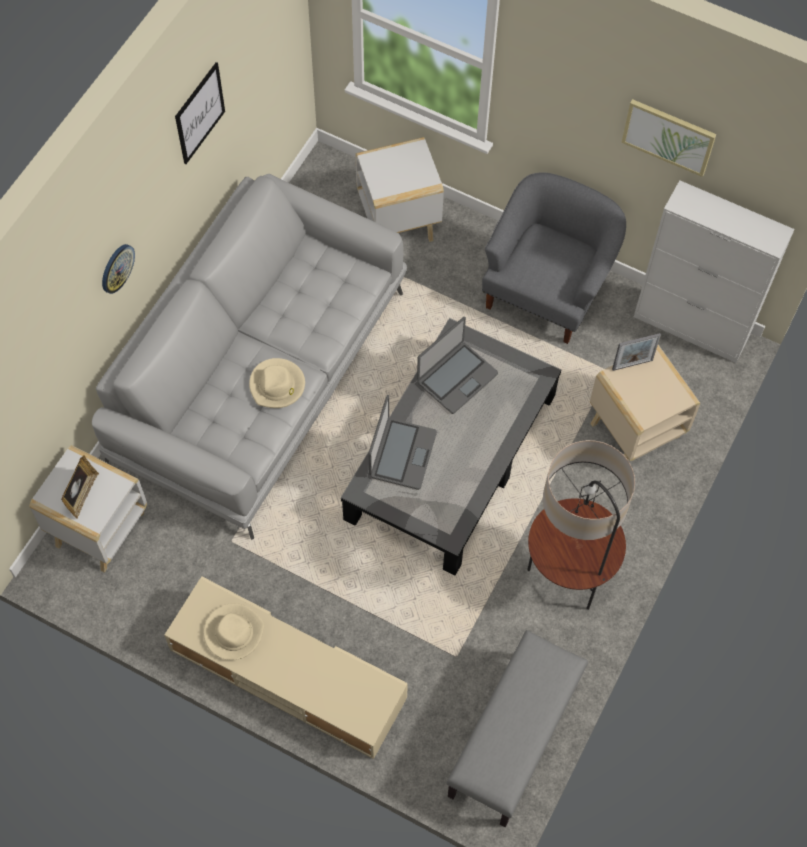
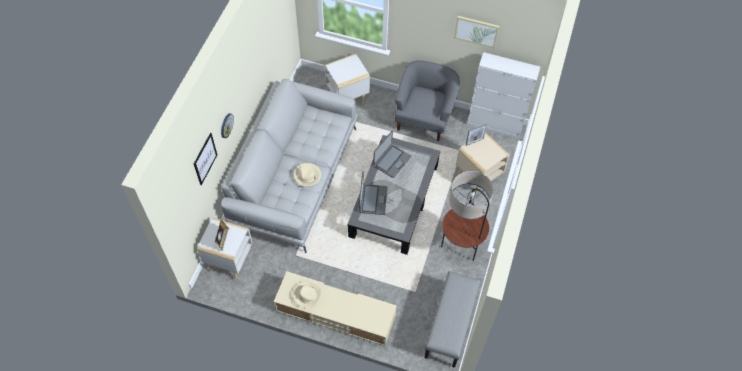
camera: 10 degrees left, 5 degrees down
picture [175,62,225,164] -> picture moved to [194,133,217,185]

